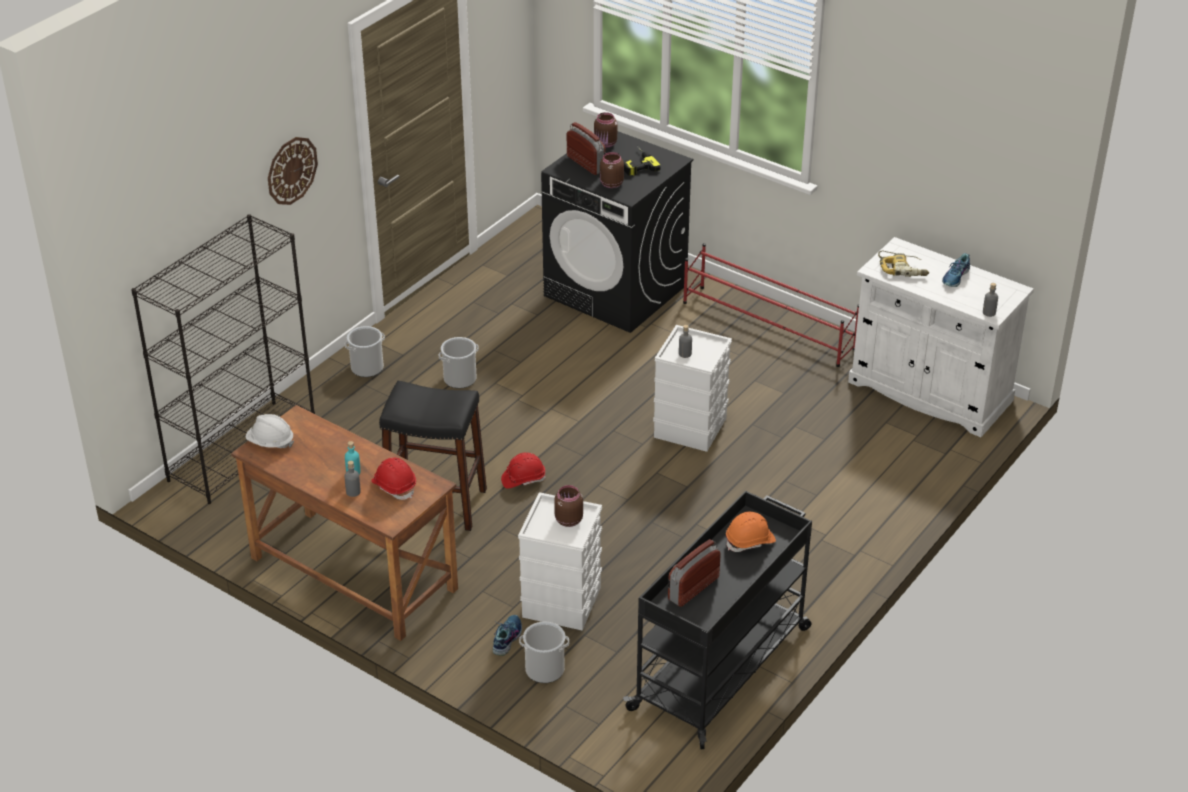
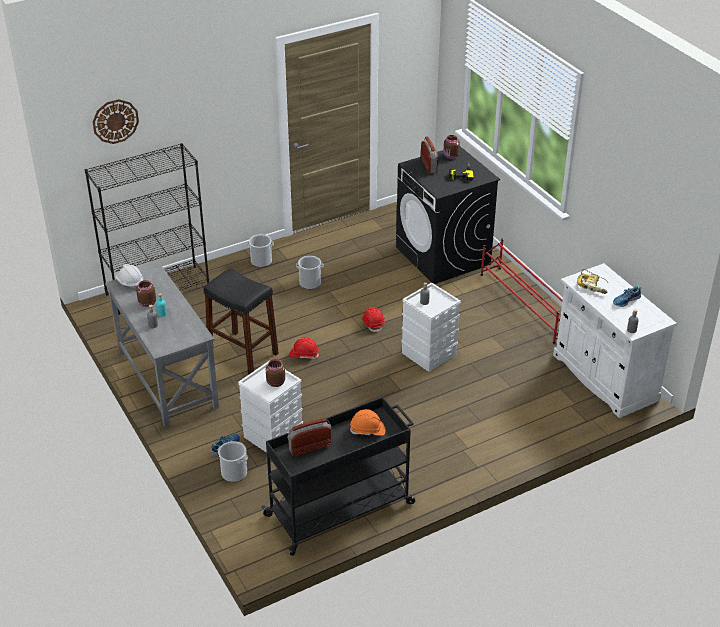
camera: 25 degrees right, 0 degrees up
brown desk [231,405,458,641] -> grey desk [105,266,219,428]
wall clock [268,137,318,205] -> wall clock moved to [93,99,139,144]
red hard hat [371,457,416,500] -> red hard hat moved to [362,307,385,333]
brown jar [600,152,624,188] -> brown jar moved to [136,280,156,307]

